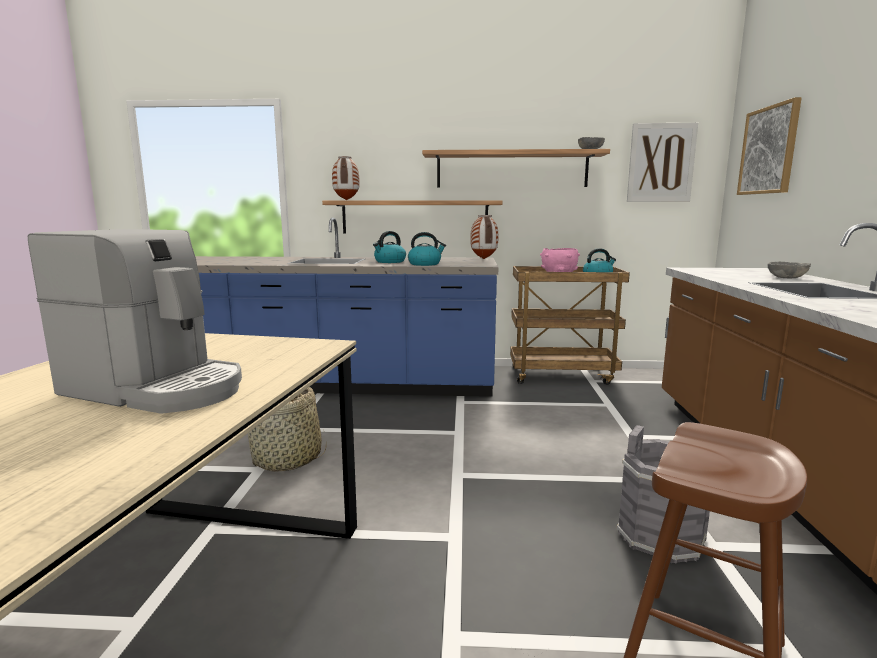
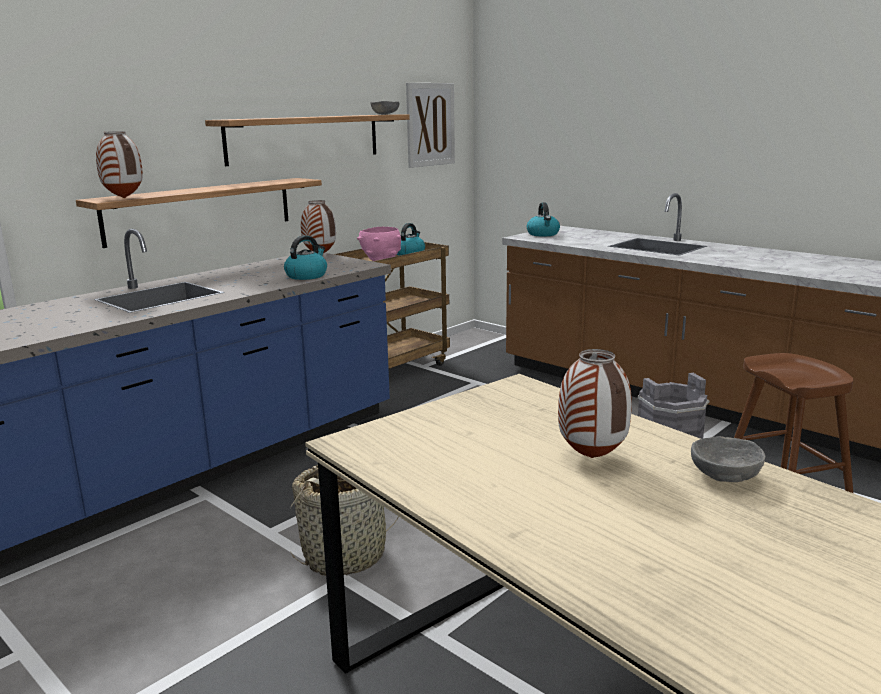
camera: 50 degrees left, 5 degrees up
coffee machine [28,229,242,414] -> vase [558,349,632,458]
kettle [373,231,406,263] -> kettle moved to [527,202,560,236]
picture [737,97,802,195] -> none
grey bowl [768,261,811,279] -> grey bowl moved to [691,436,766,482]

